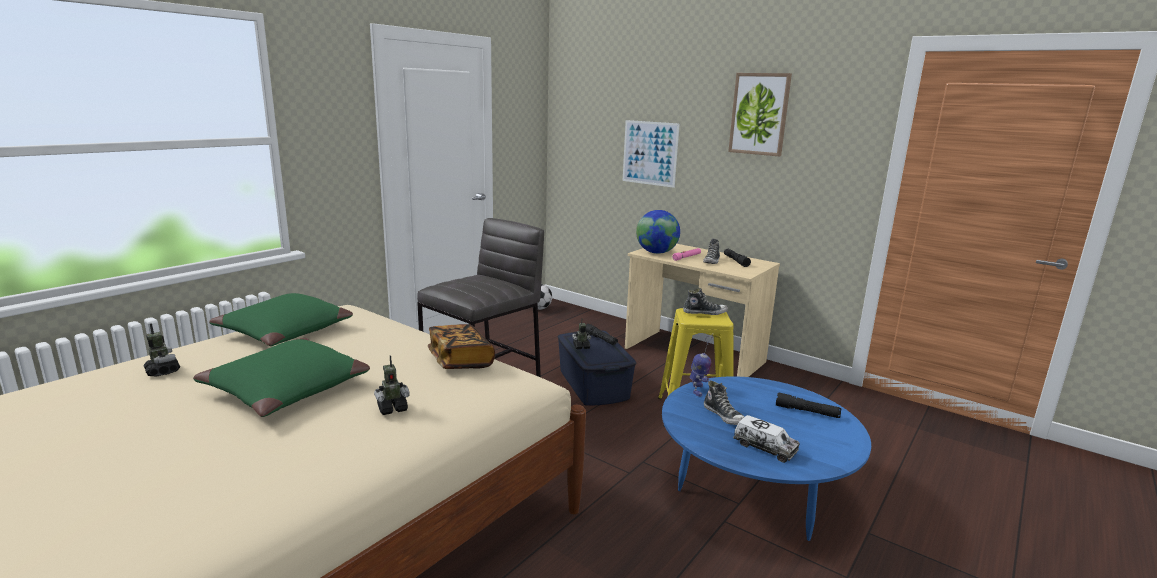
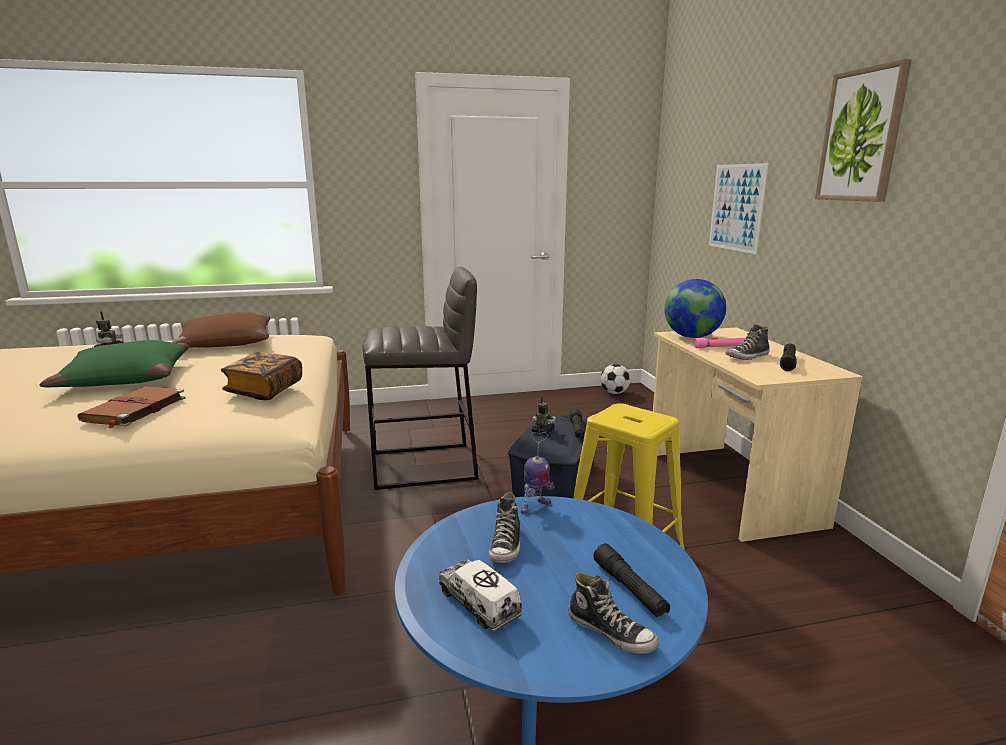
camera: 40 degrees right, 0 degrees up
green pillow [209,293,353,346] -> brown pillow [172,312,271,348]
toy robot [374,355,410,415] -> brown book [77,386,186,429]
shoe [683,288,728,315] -> shoe moved to [569,572,659,654]
toy truck [733,415,800,463] -> toy truck turned 150 degrees clockwise [439,560,522,632]

